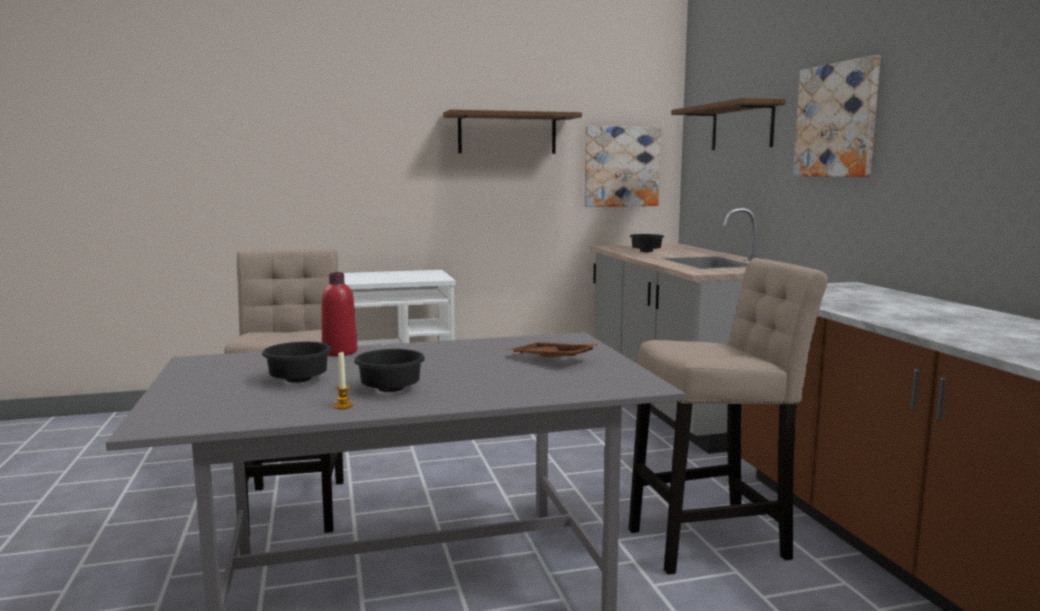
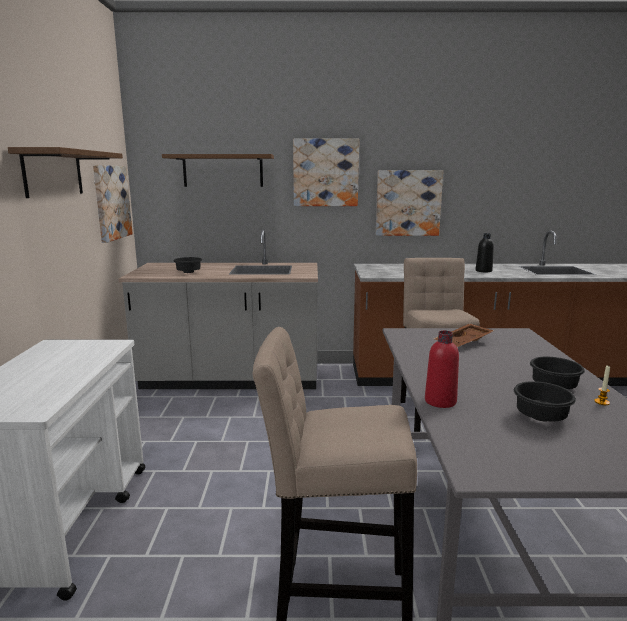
camera: 75 degrees left, 5 degrees up
none -> picture [376,170,443,236]
none -> black bottle [475,233,494,272]

